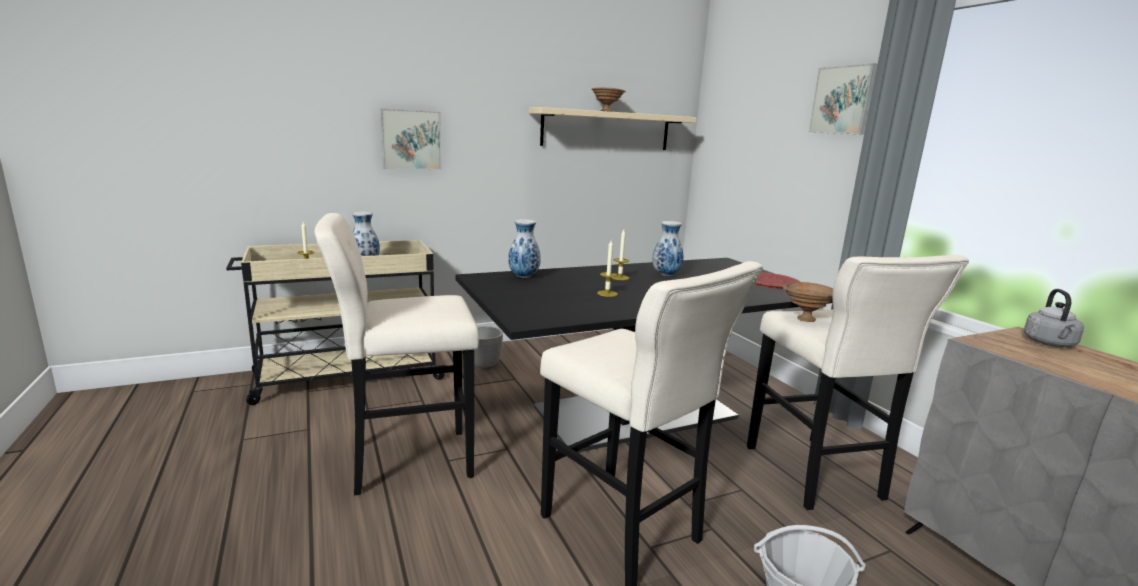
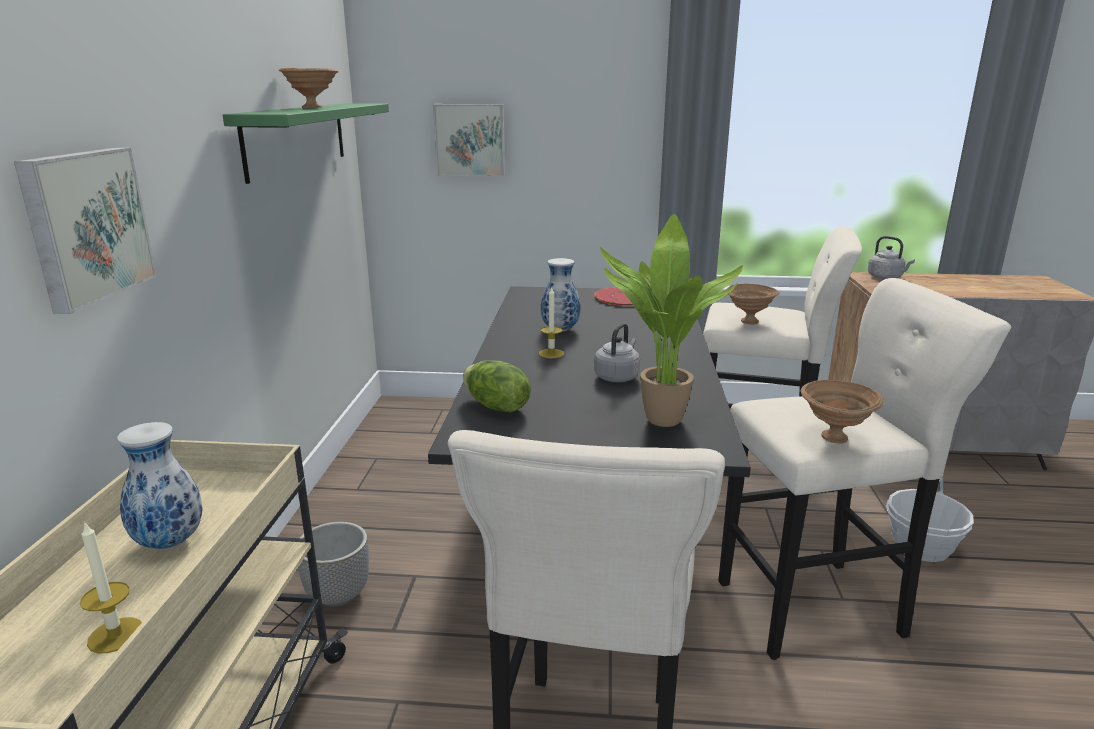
camera: 60 degrees left, 5 degrees up
vase [508,219,541,278] -> lettuce [463,360,531,412]
beige shelf [529,107,697,150] -> green shelf [223,103,389,184]
candle [597,241,618,297] -> grey kettle [594,323,640,382]
picture [808,63,877,135] -> picture moved to [433,104,505,177]
none -> potted plant [600,214,743,427]
none -> brown bowl [801,380,884,444]

